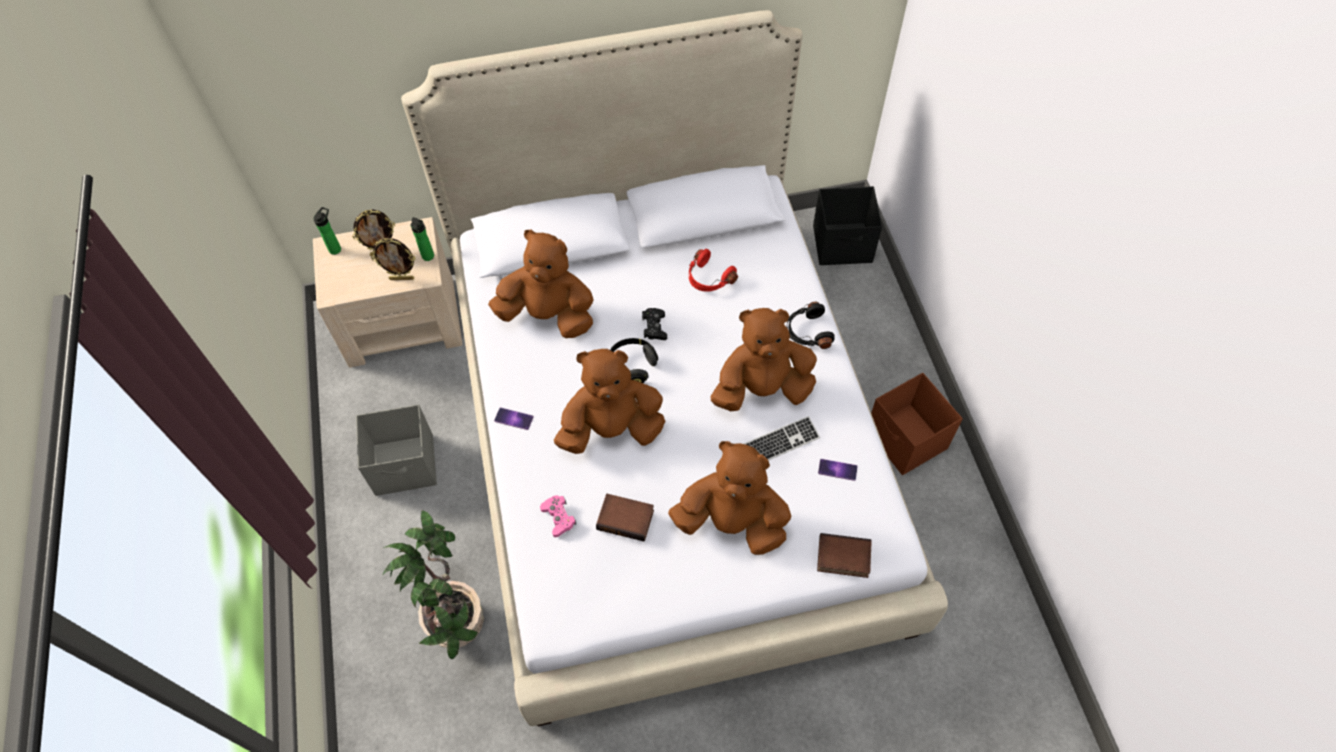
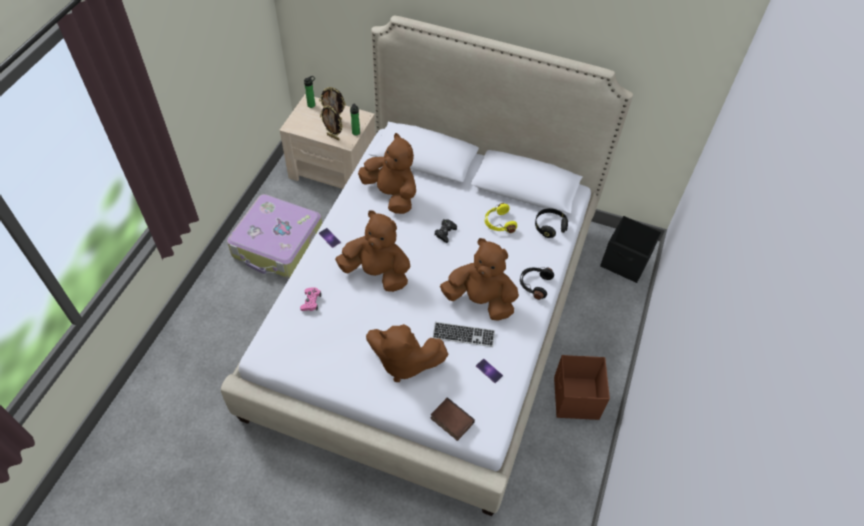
camera: 30 degrees right, 5 degrees down
grey storage box [356,404,437,496] -> suitcase [227,194,322,278]
potted plant [382,510,484,659] -> none
book [596,494,654,542] -> none
black headphones [610,338,658,383] -> black headphones moved to [535,208,568,238]
brown plush toy [668,441,791,555] -> brown plush toy turned 150 degrees clockwise [366,324,448,382]
red headphones [689,249,738,292] -> yellow headphones [485,203,517,233]

